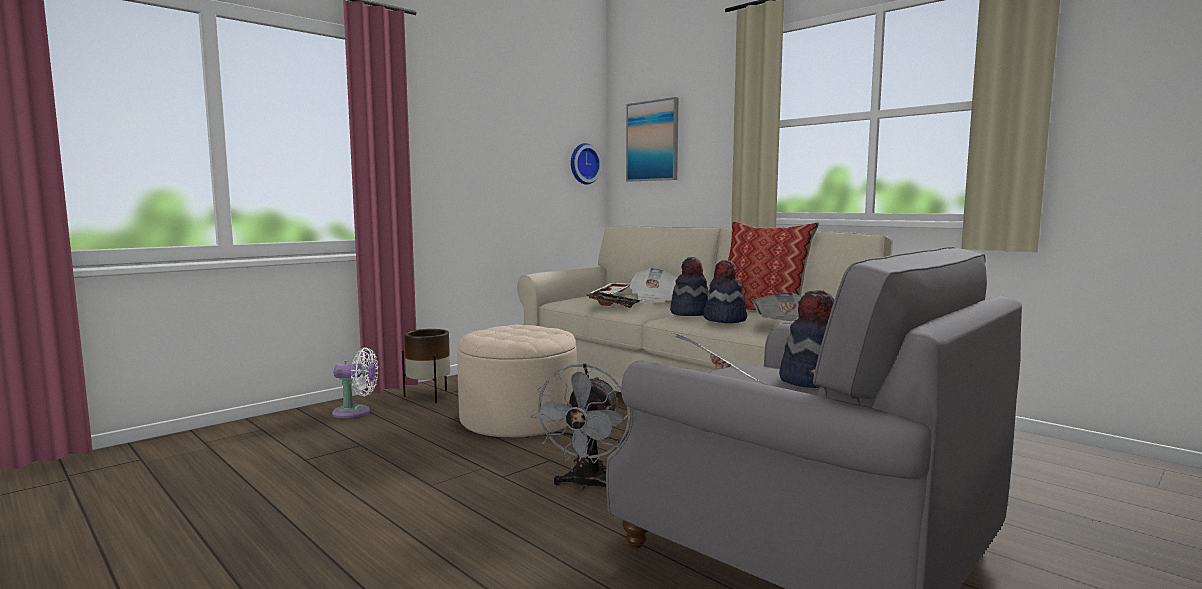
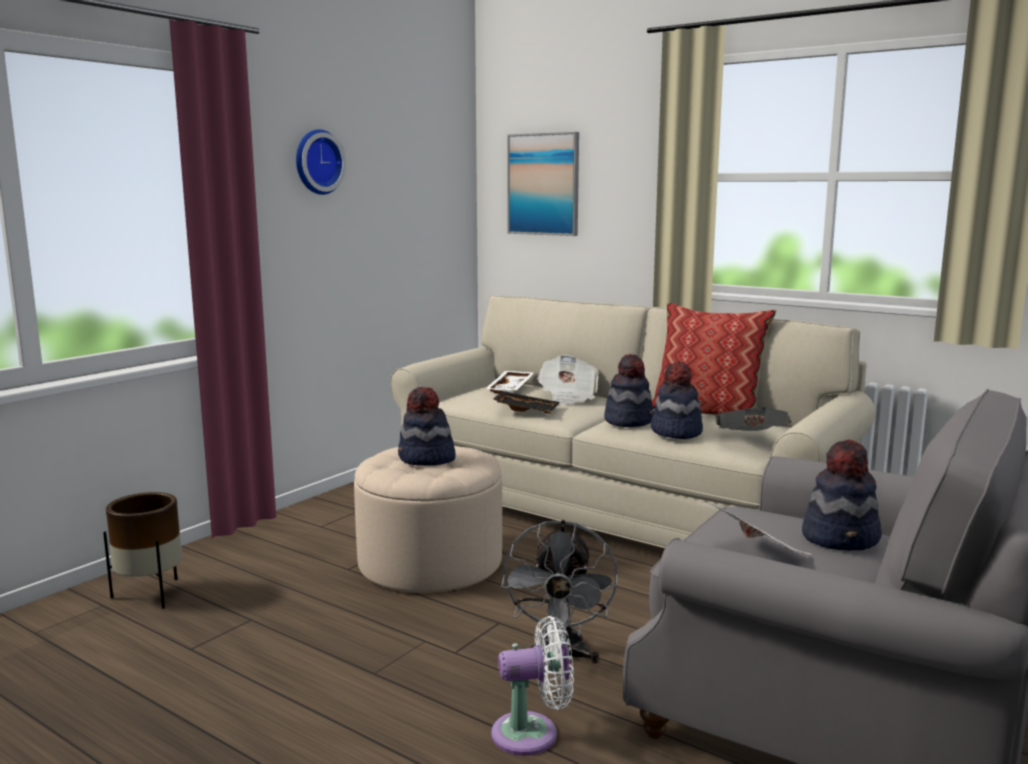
camera: 10 degrees left, 5 degrees up
white fan [332,347,378,418] -> white fan moved to [491,616,574,756]
brown planter [402,329,450,403] -> brown planter moved to [103,492,182,609]
wall clock [571,143,602,185] -> wall clock moved to [296,129,346,195]
none -> hat [398,387,456,466]

